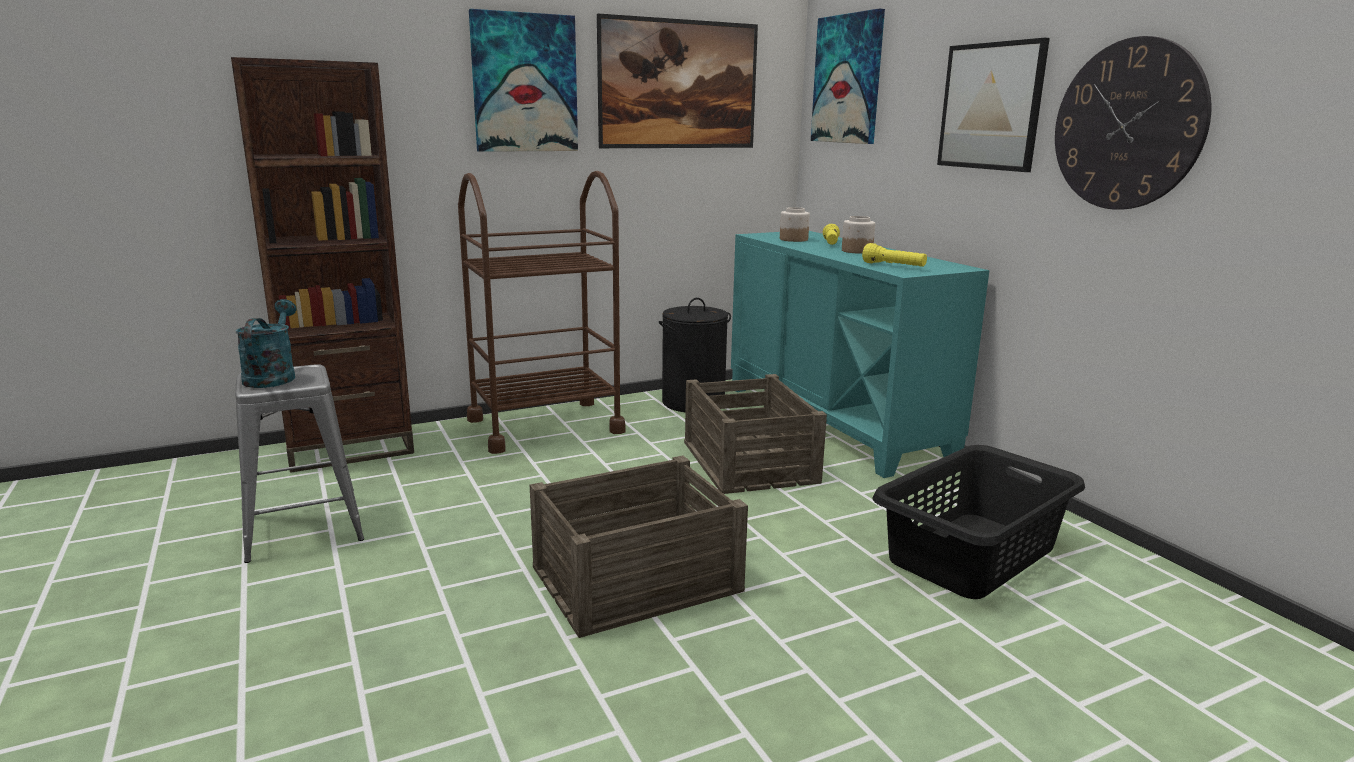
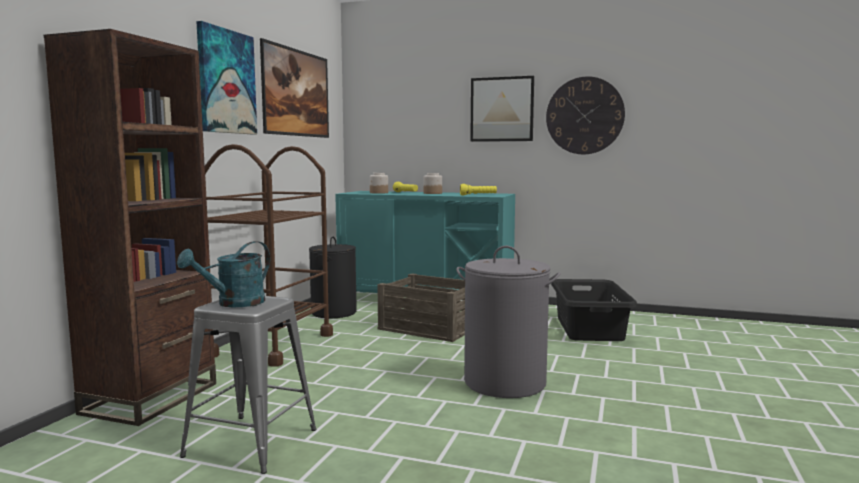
camera: 45 degrees left, 10 degrees down
turquoise watering can [236,299,296,388] -> turquoise watering can turned 90 degrees counterclockwise [177,241,270,307]
crate [530,456,748,638] -> grey laundry basket [456,245,561,398]
picture [811,9,885,144] -> none

